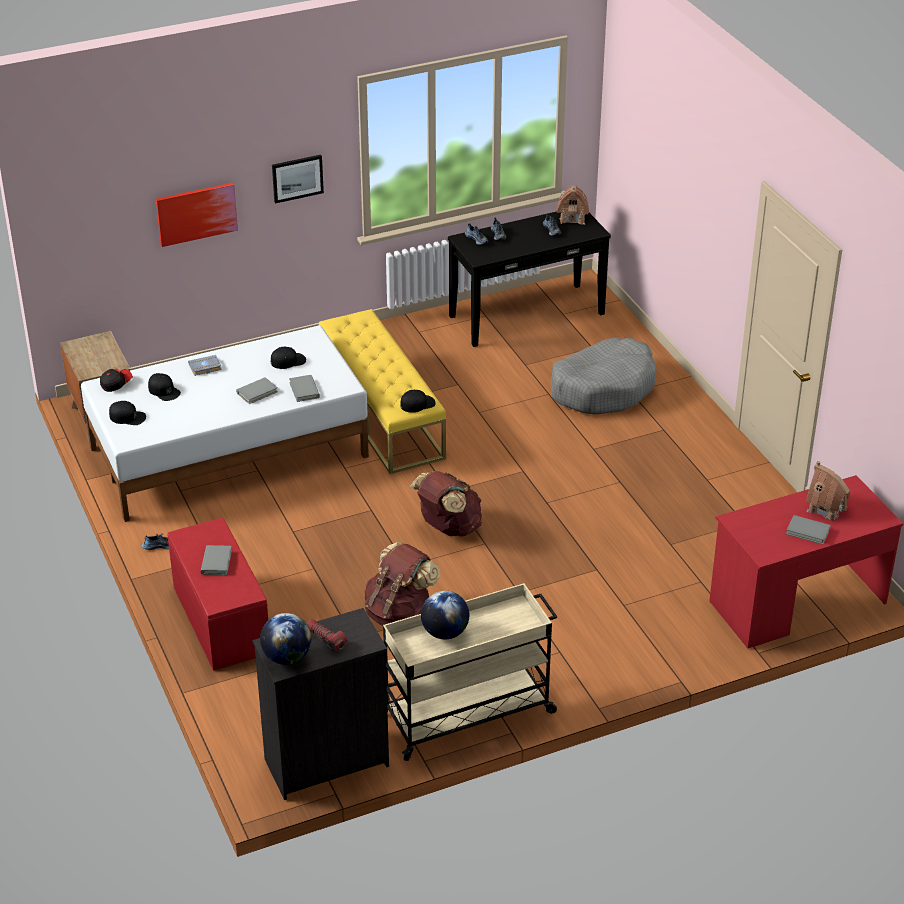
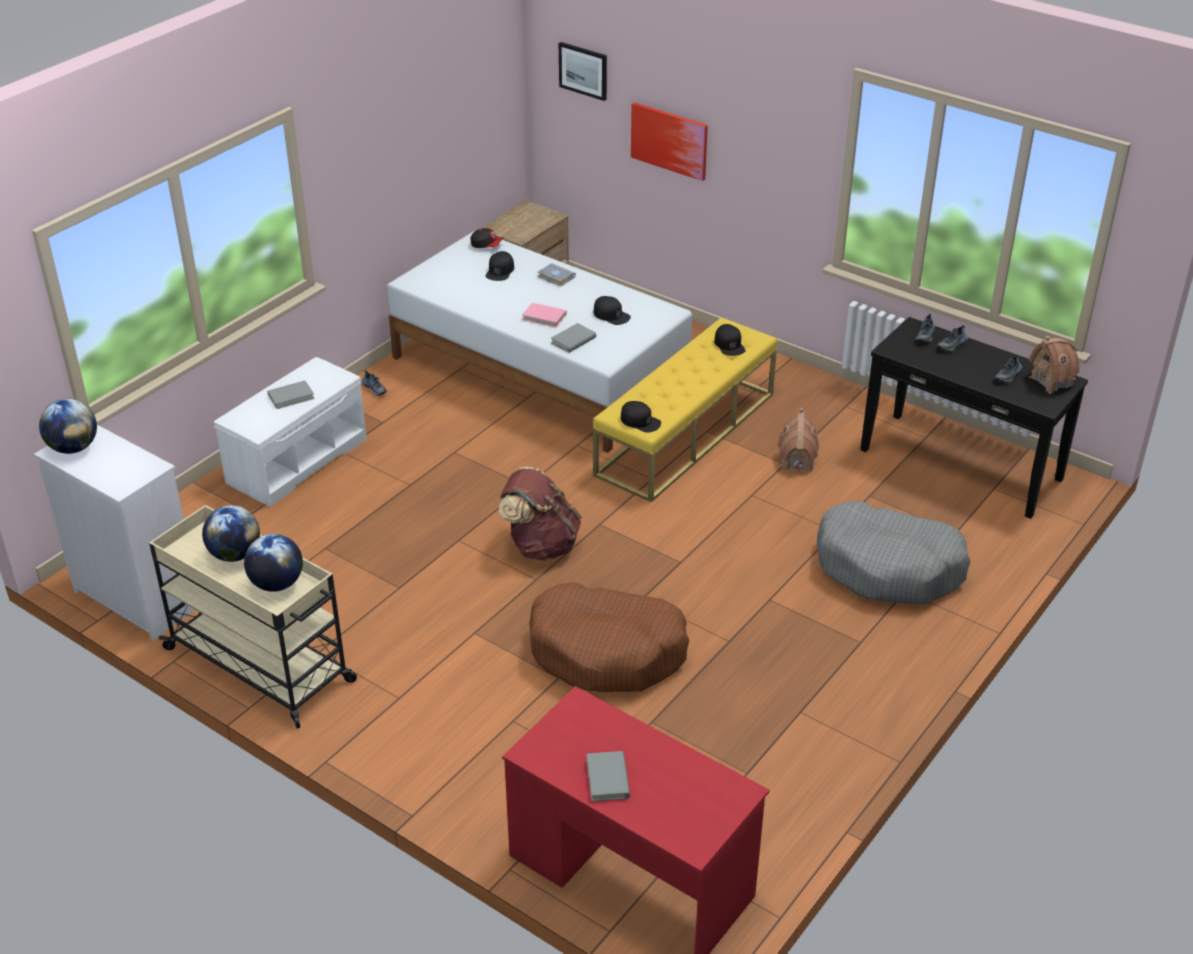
camera: 60 degrees right, 0 degrees up
black cap [109,401,146,425] -> black cap moved to [714,324,746,356]
red bench [167,518,268,671] -> white bench [214,357,367,507]
grey book [236,377,278,404] -> pink book [522,303,567,328]
black dresser [253,608,389,800] -> white dresser [34,425,195,640]
picture [272,155,324,204] -> picture moved to [559,42,607,101]
flashlight [307,619,347,652] -> none
brown backpack [365,542,440,626] -> none
toy house [806,461,850,521] -> toy house moved to [778,408,819,473]
none -> globe [244,534,303,592]
none -> brown dog bed [530,582,689,692]

